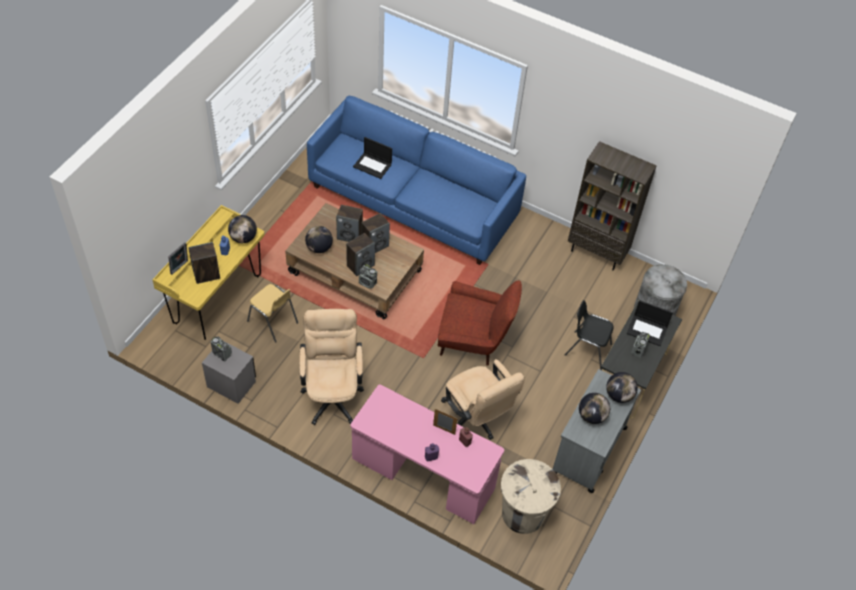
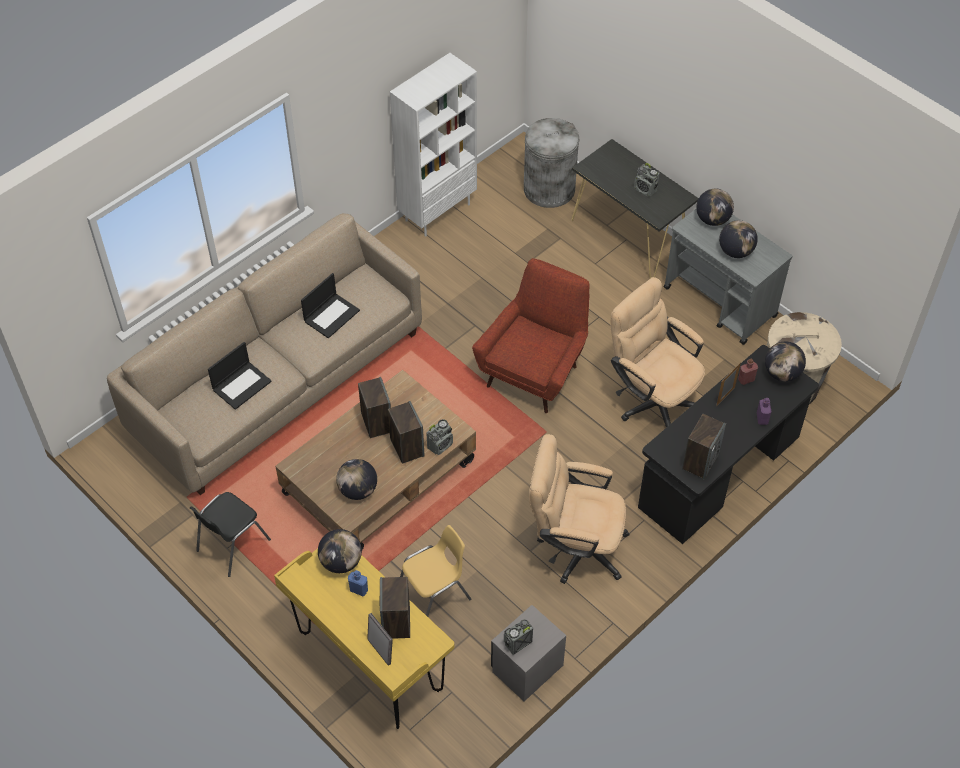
camera: 70 degrees left, 0 degrees up
blue sofa [307,96,526,265] -> beige sofa [107,213,422,495]
speaker [336,205,363,242] -> speaker moved to [682,414,726,480]
pink desk [350,385,504,524] -> black desk [638,345,819,544]
beige office chair [441,359,525,440] -> beige office chair turned 120 degrees counterclockwise [610,277,705,428]
black chair [565,300,614,370] -> black chair moved to [190,492,271,577]
brown bookcase [568,141,657,271] -> white bookcase [390,53,477,236]
laptop [627,300,673,346] -> laptop moved to [301,273,360,338]
none -> globe [765,342,806,382]

